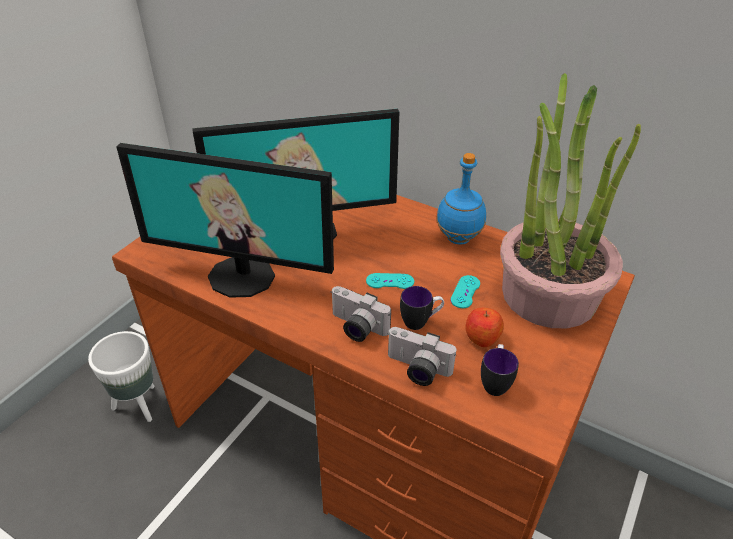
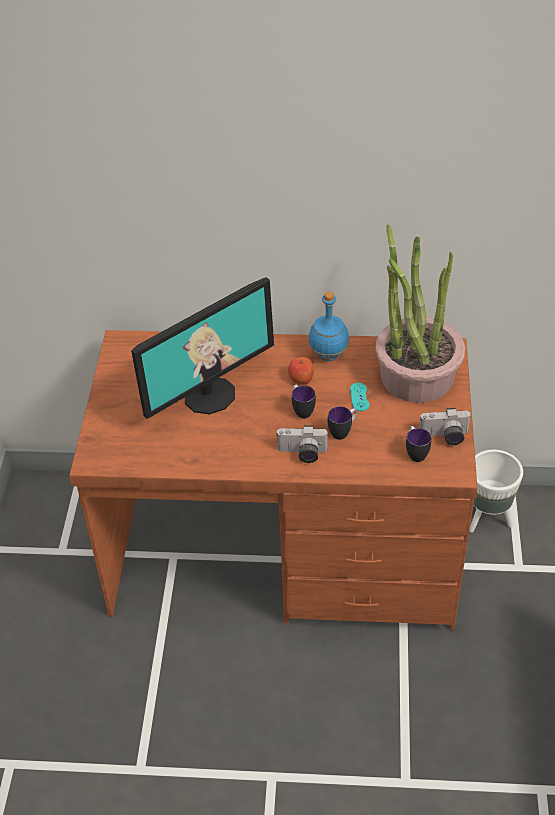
camera: 25 degrees left, 5 degrees up
white planter [88,331,154,422] -> white planter moved to [469,450,523,533]
monitor [116,143,334,298] -> none
turquoise game controller [366,273,414,289] -> mug [292,385,316,418]
camera [387,327,457,386] -> camera moved to [419,408,472,445]
apple [465,308,504,347] -> apple moved to [288,357,314,385]

